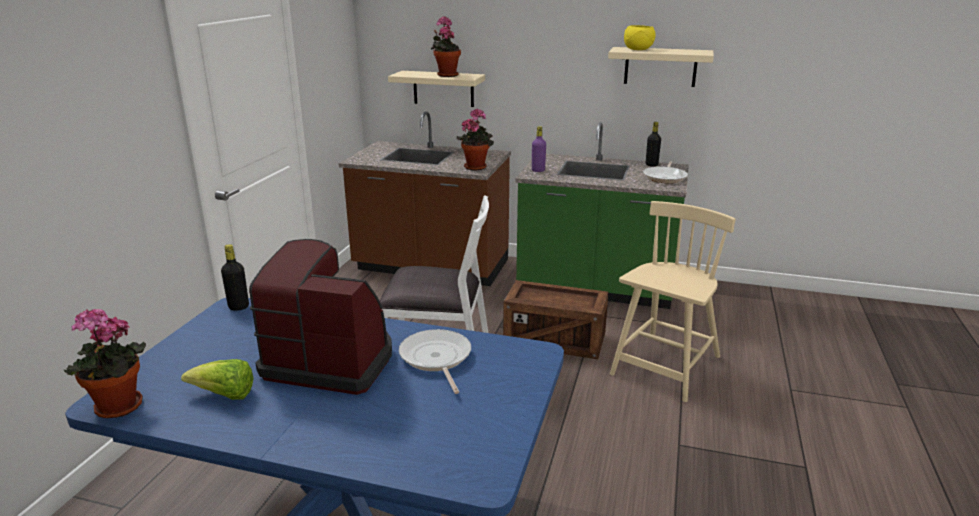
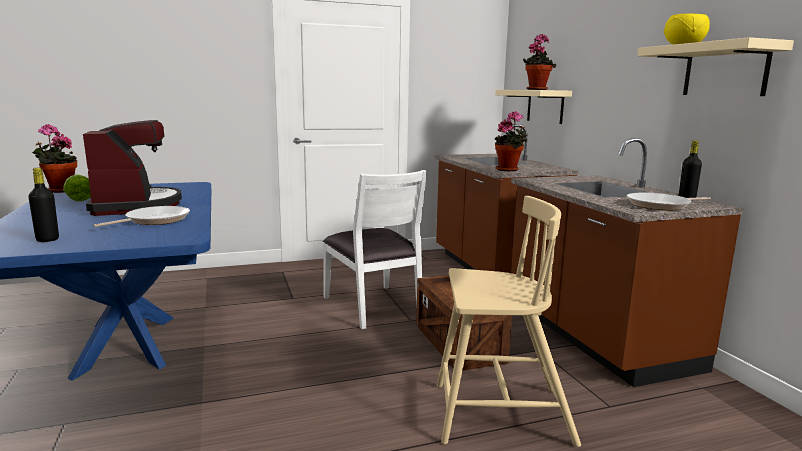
camera: 55 degrees right, 10 degrees down
black bottle [221,244,249,311] -> black bottle moved to [28,168,59,242]
green counter [516,122,689,309] -> brown counter [511,138,744,387]
purple bottle [532,126,546,172] -> none

